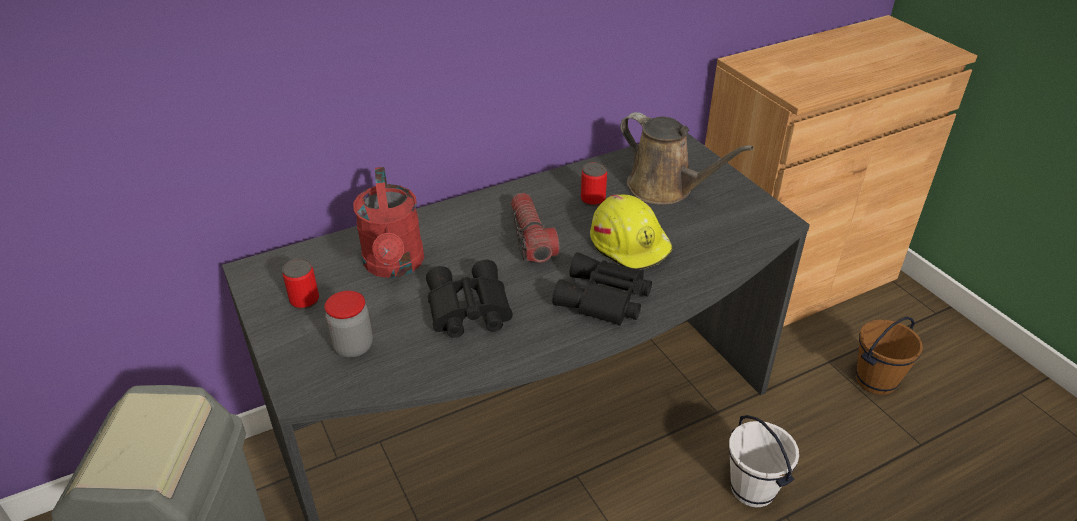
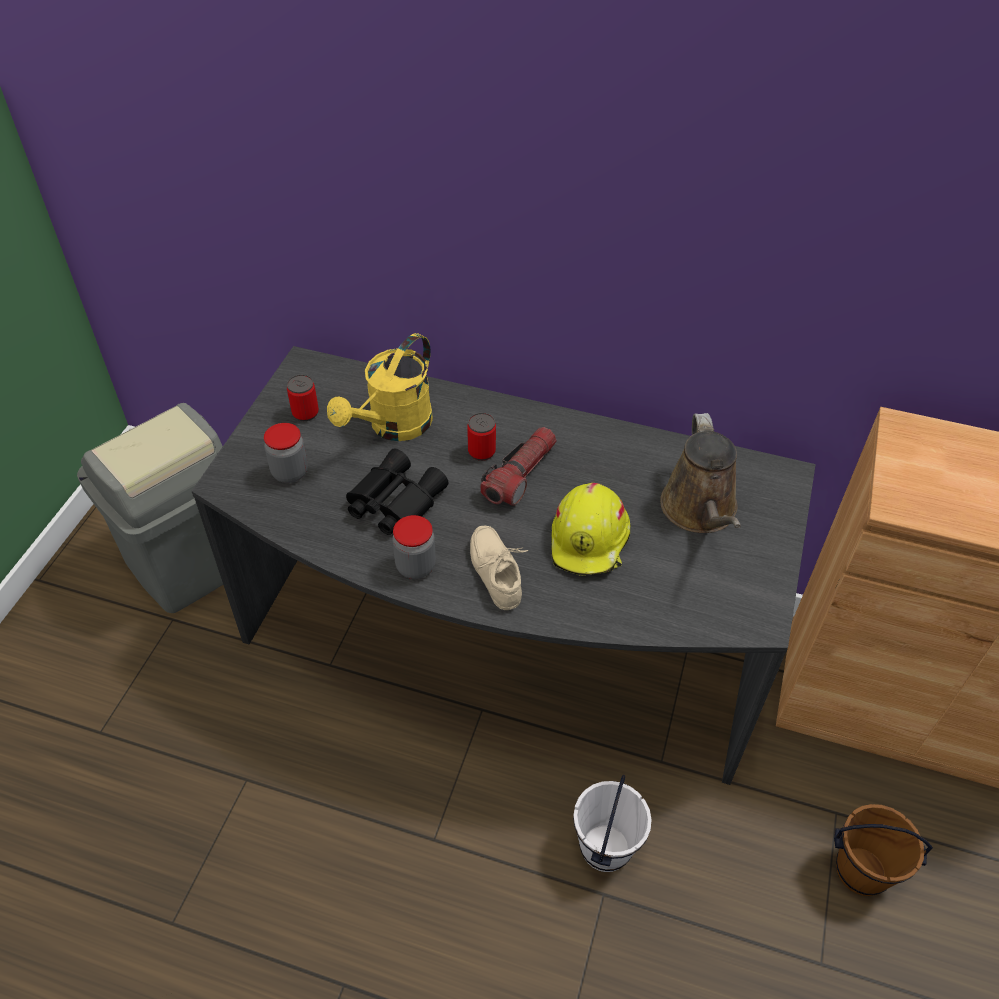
camera: 45 degrees right, 10 degrees up
red watering can [353,167,424,278] -> yellow watering can [327,333,433,441]
black binoculars [552,252,652,326] -> beige shoe [470,526,528,610]
can [581,162,607,206] -> can moved to [467,413,496,461]
none -> jar [392,515,436,579]

